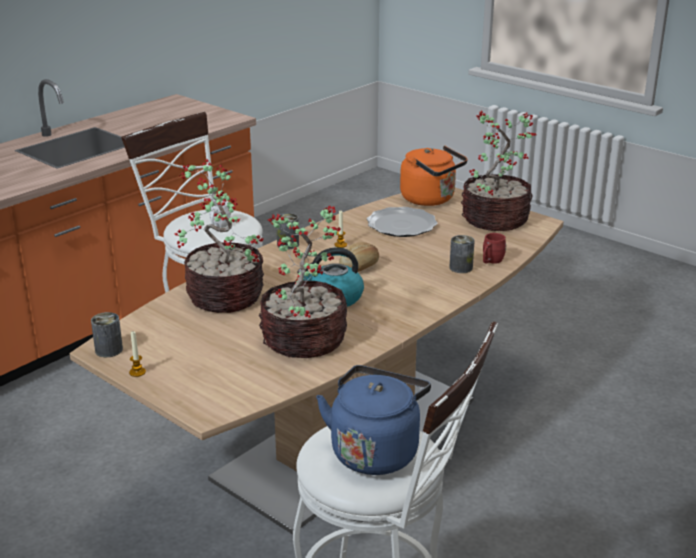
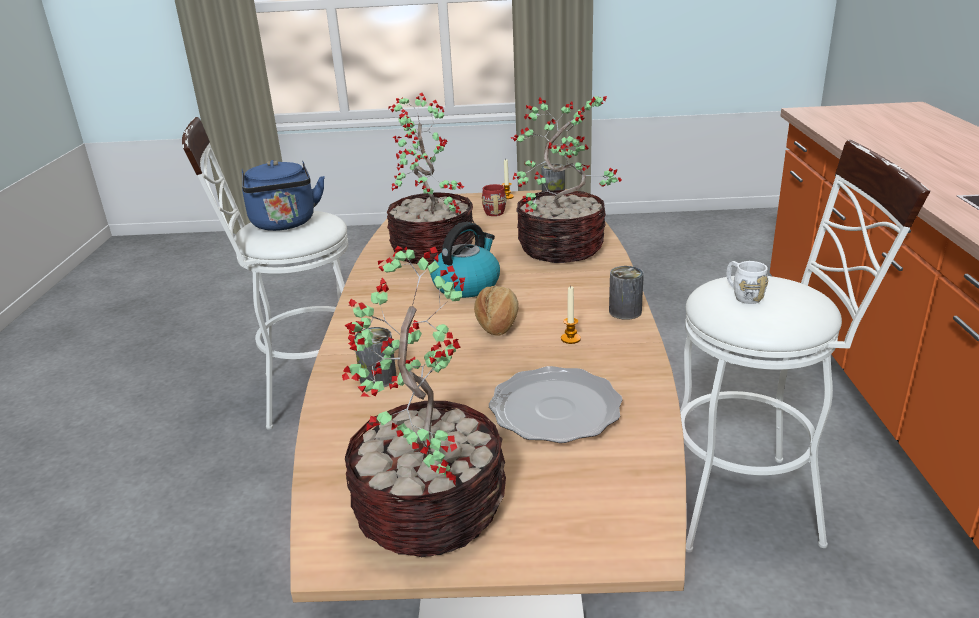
camera: 140 degrees right, 0 degrees up
orange kettle [400,146,468,206] -> none
red mug [483,233,506,264] -> red mug moved to [482,184,506,216]

